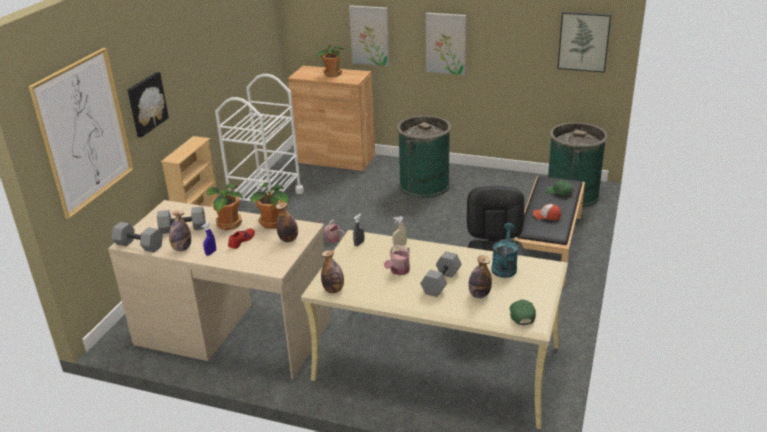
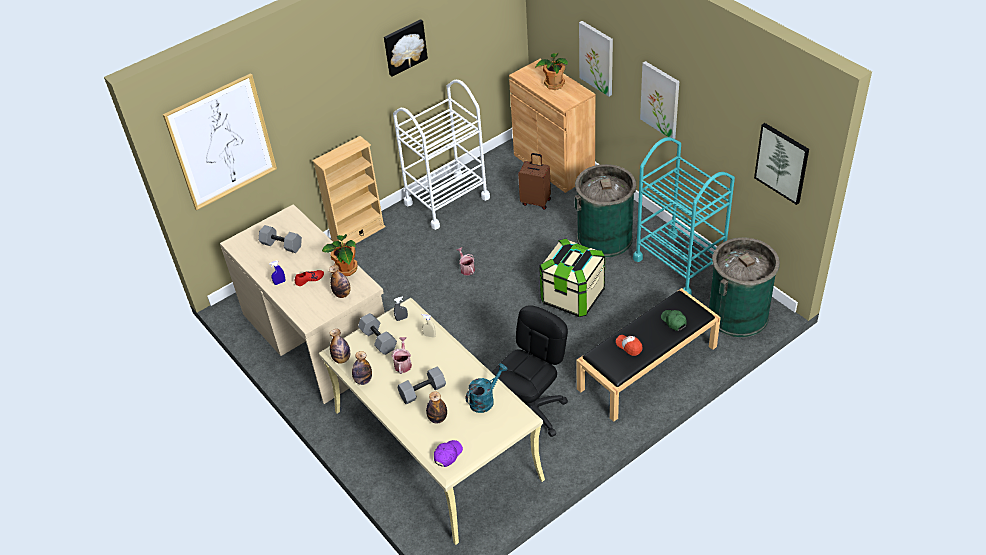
camera: 35 degrees right, 15 degrees up
grey dumbbell [112,222,163,253] -> grey dumbbell moved to [358,313,397,355]
picture [128,72,169,137] -> picture moved to [384,19,428,77]
bottle [169,210,191,251] -> bottle moved to [352,351,372,385]
potted plant [206,184,243,230] -> none
watering can [384,245,410,275] -> watering can turned 120 degrees clockwise [391,337,412,374]
green cap [509,300,536,325] -> purple cap [434,440,463,467]
none -> brown suitcase [518,153,551,210]
none -> storage box [539,238,605,317]
none -> turquoise cart [633,137,735,295]

